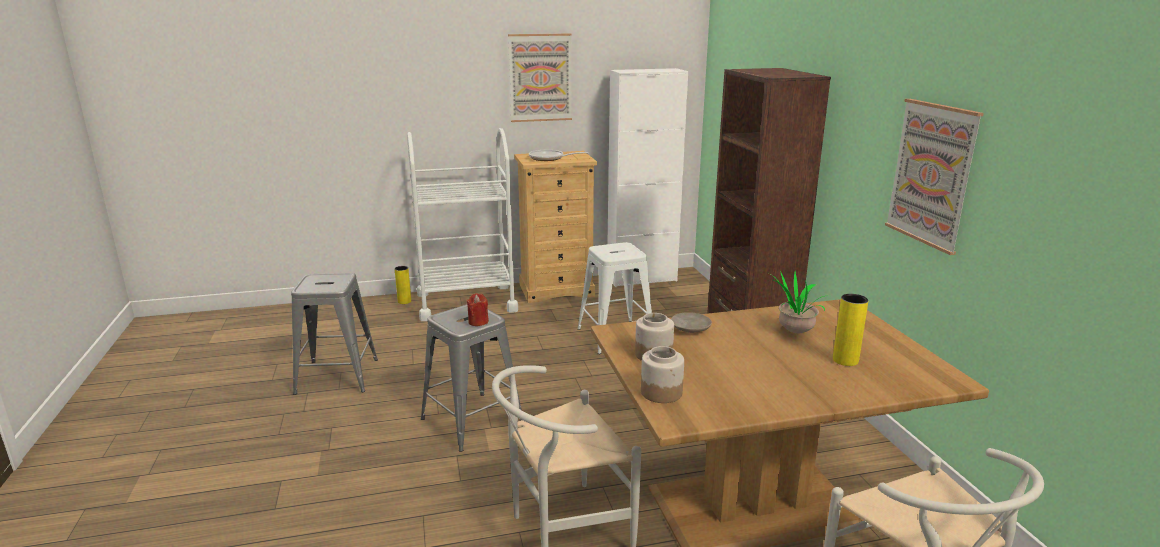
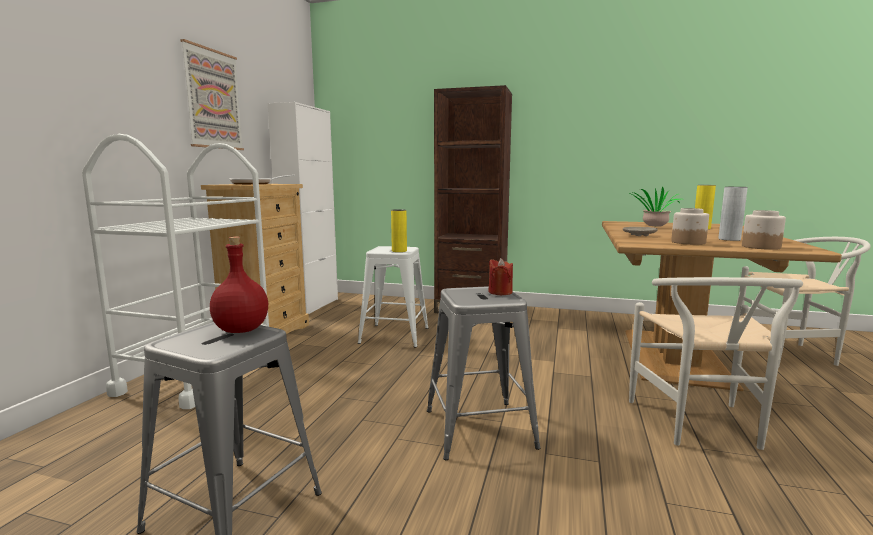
camera: 60 degrees left, 10 degrees down
yellow vase [395,266,411,304] -> yellow vase moved to [391,209,407,252]
picture [885,99,984,255] -> none
none -> red bottle [210,237,268,333]
none -> grey vase [719,187,748,241]

